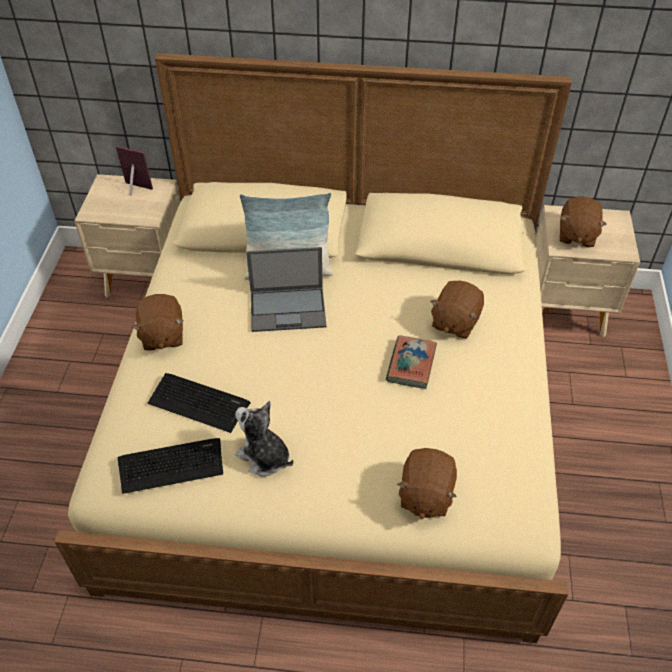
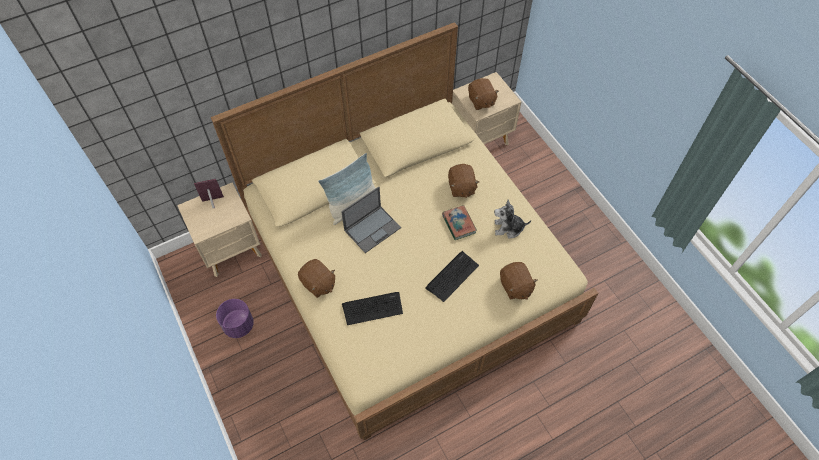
camera: 35 degrees left, 10 degrees up
keyboard [118,438,223,494] -> keyboard moved to [425,251,479,302]
plush toy [235,401,294,476] -> plush toy moved to [494,199,531,239]
none -> purple planter [216,299,254,338]

